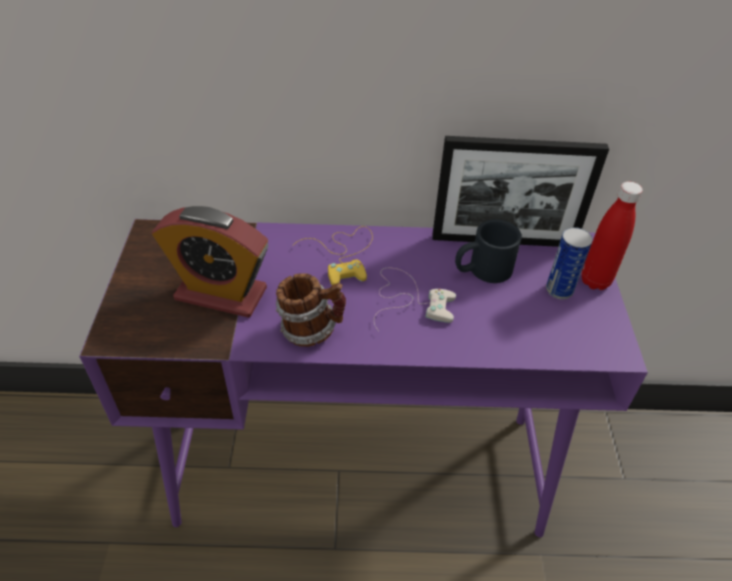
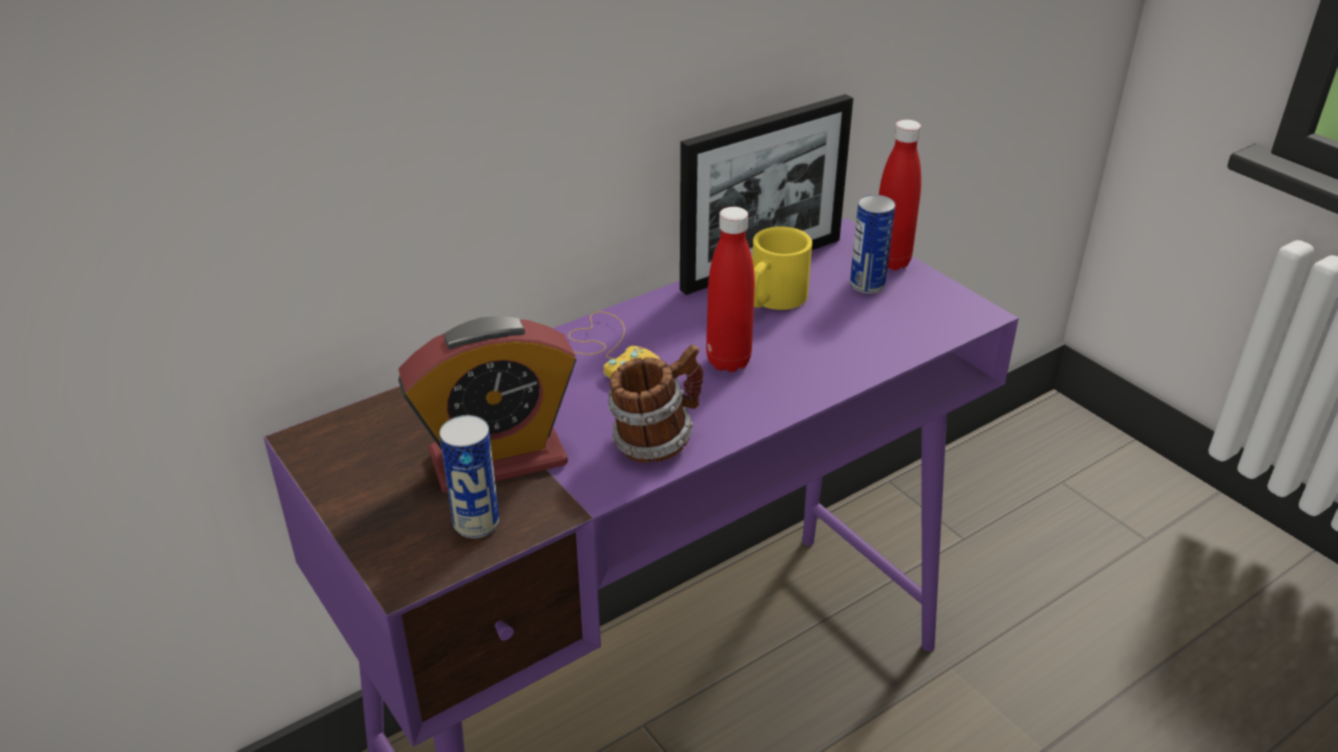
camera: 35 degrees left, 10 degrees down
white game controller [374,268,456,331] -> red bottle [706,207,755,372]
black mug [455,219,522,283] -> yellow mug [752,226,812,310]
none -> can [440,415,499,538]

